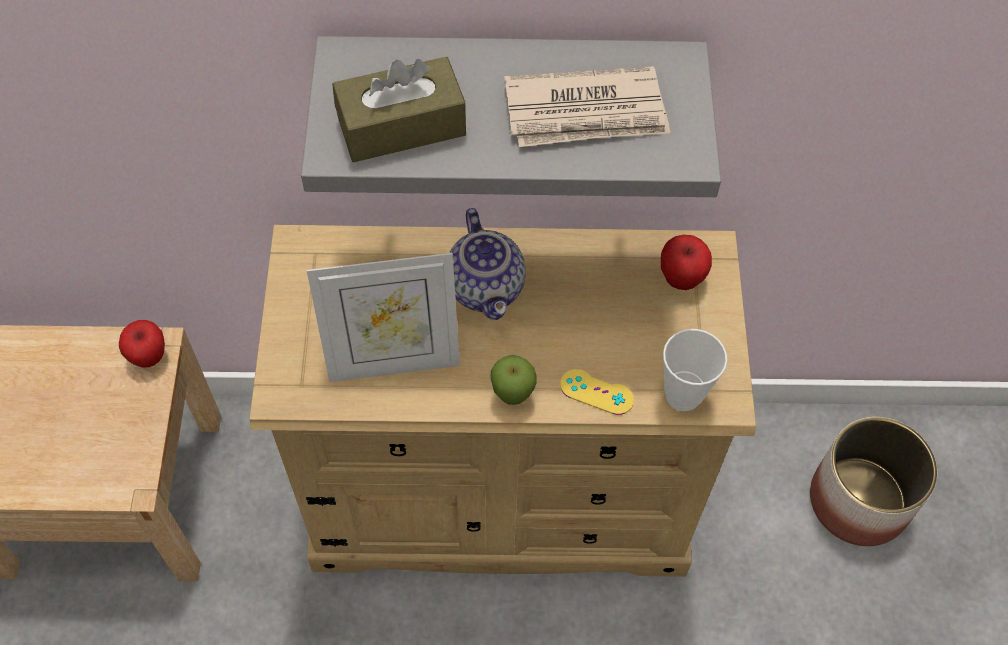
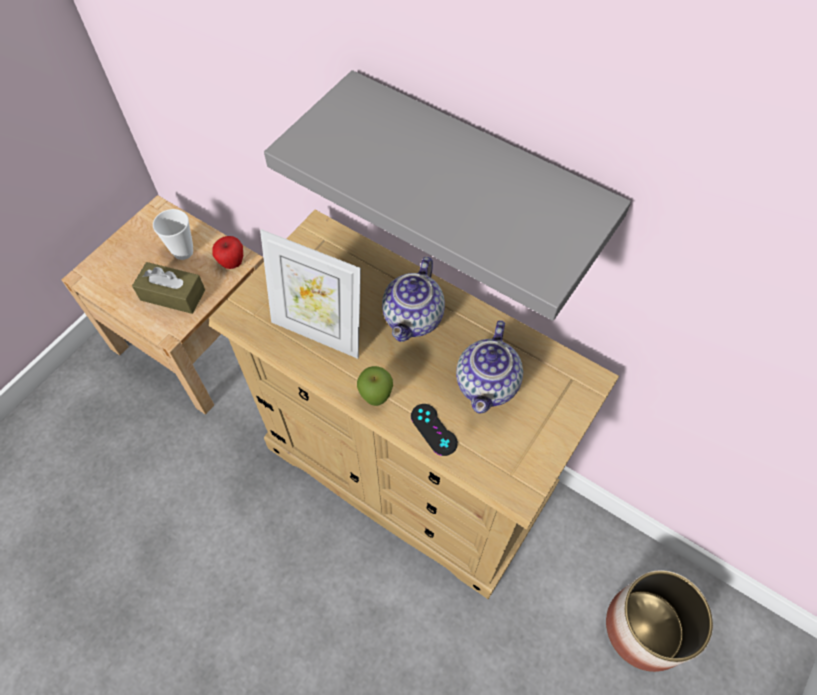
camera: 35 degrees right, 0 degrees up
brown tissue box [332,57,466,162] -> brown tissue box moved to [132,262,205,314]
newspaper [504,66,670,147] -> none
yellow game controller [560,369,634,415] -> black game controller [411,404,458,456]
apple [661,235,712,290] -> none
cup [663,329,727,411] -> cup moved to [153,209,193,260]
none -> teapot [456,320,523,413]

